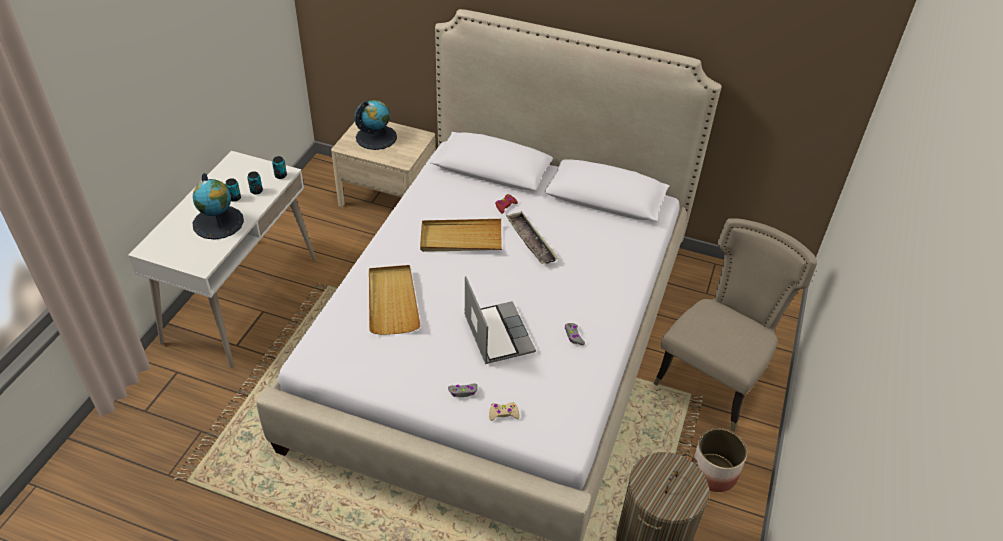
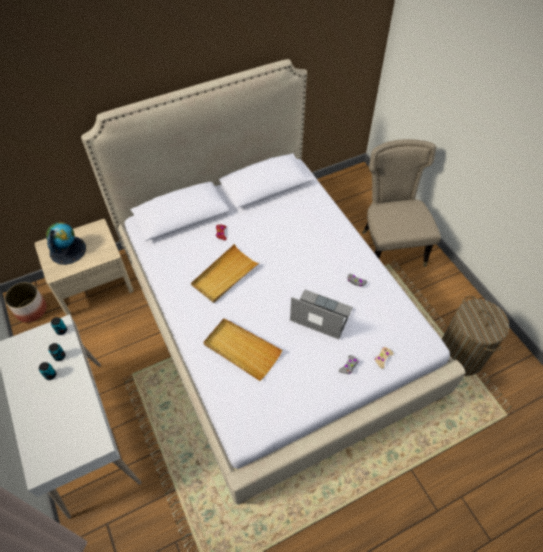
camera: 45 degrees left, 10 degrees up
globe [193,173,244,240] -> none
tray [506,211,559,264] -> none
planter [692,428,747,492] -> planter moved to [5,282,47,323]

